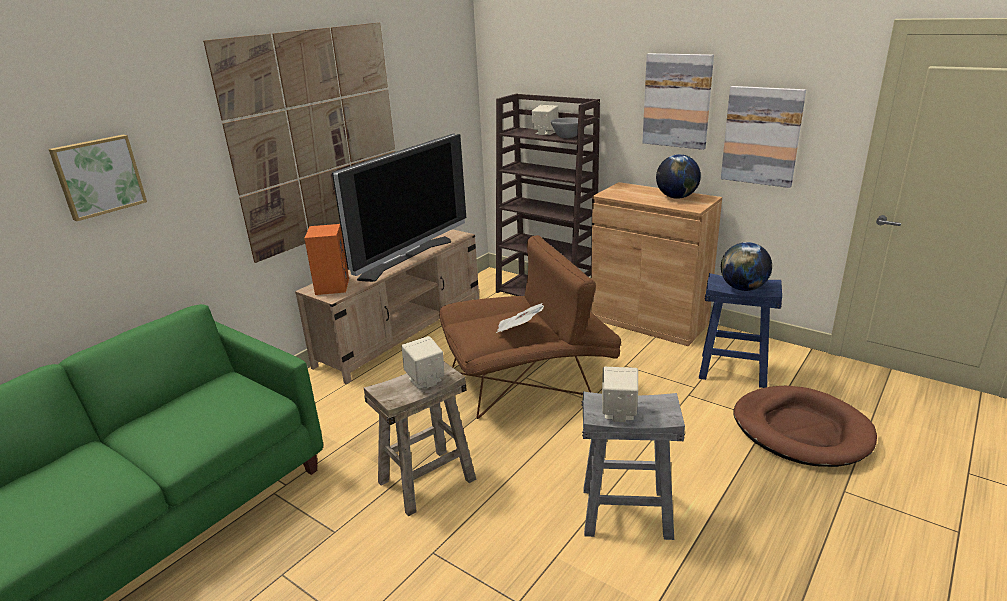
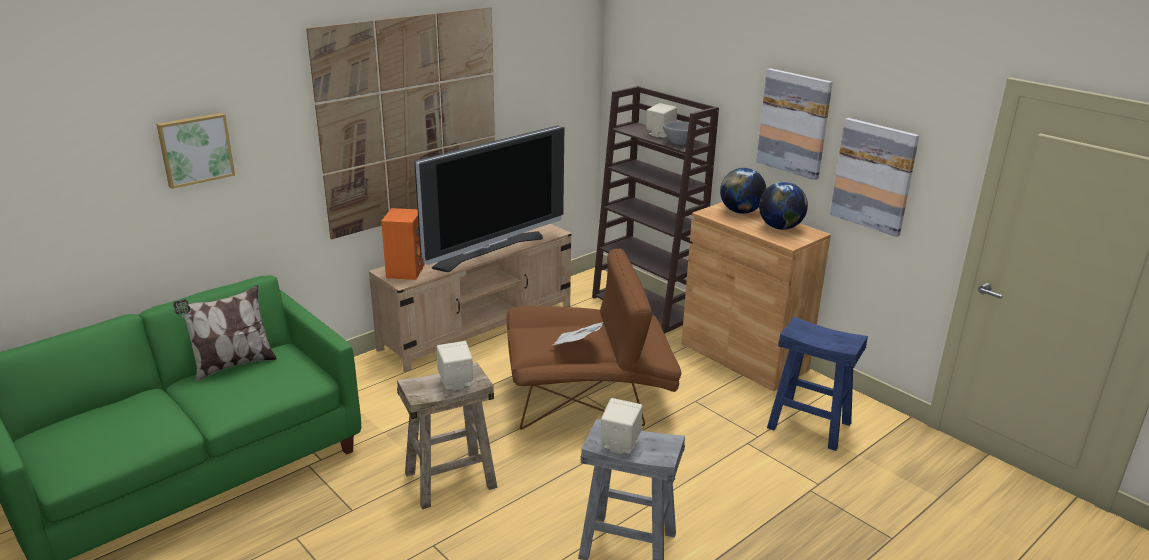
camera: 10 degrees right, 0 degrees up
globe [721,242,772,291] -> globe moved to [720,168,766,214]
brown dog bed [734,386,877,467] -> none
none -> pillow [173,285,277,382]

